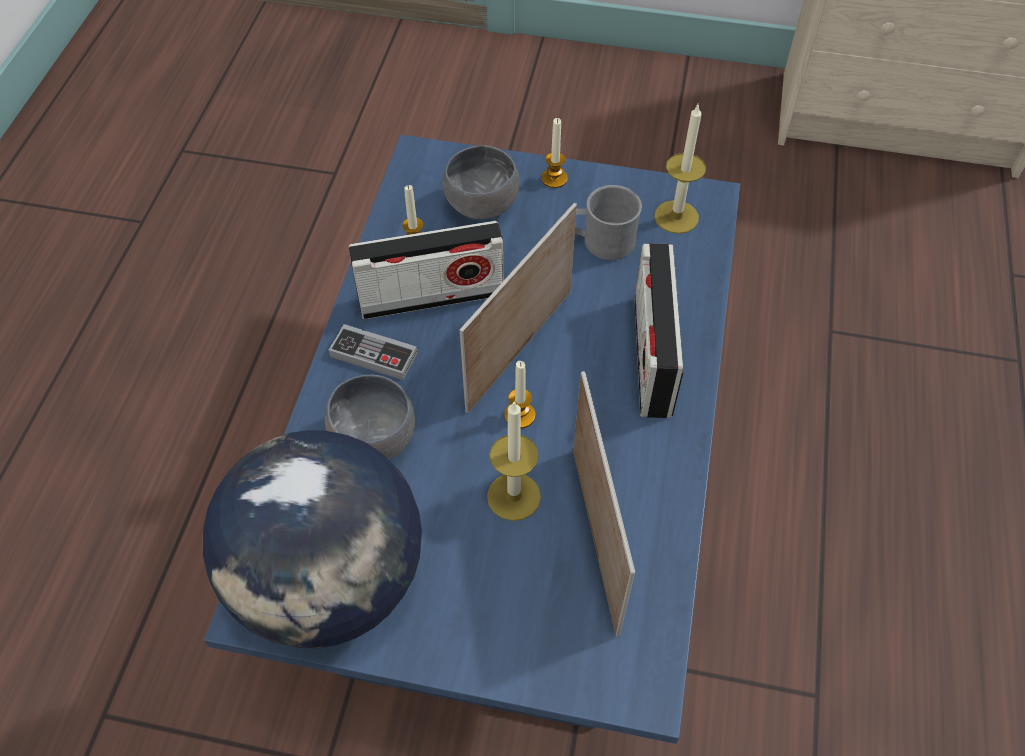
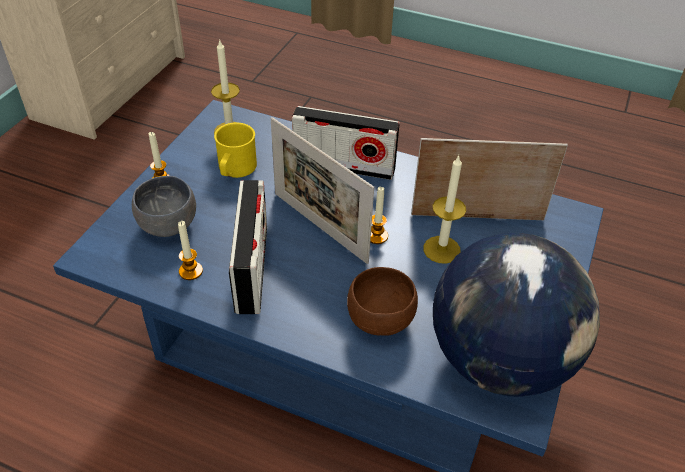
camera: 80 degrees left, 10 degrees down
grey bowl [325,375,415,460] -> brown bowl [347,267,418,336]
game controller [329,324,418,380] -> none
grey mug [575,185,642,260] -> yellow mug [214,123,257,178]

